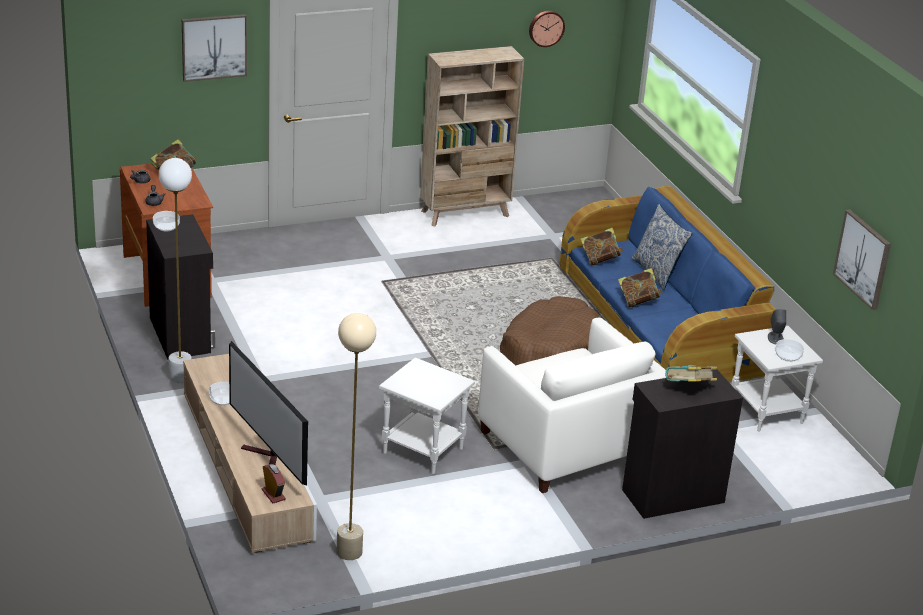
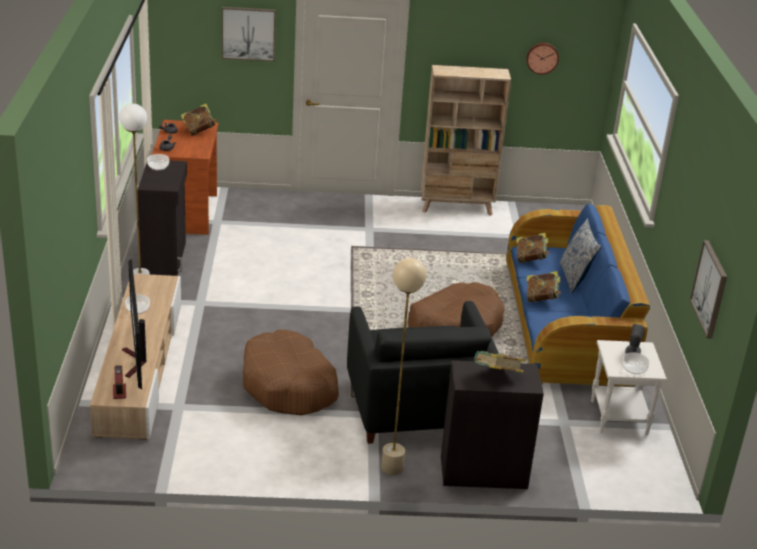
camera: 20 degrees right, 0 degrees up
beige floor lamp [337,313,376,560] -> beige floor lamp moved to [381,258,426,475]
white side table [379,357,475,474] -> brown dog bed [243,330,339,415]
white armchair [478,317,666,493] -> black armchair [347,301,499,444]

